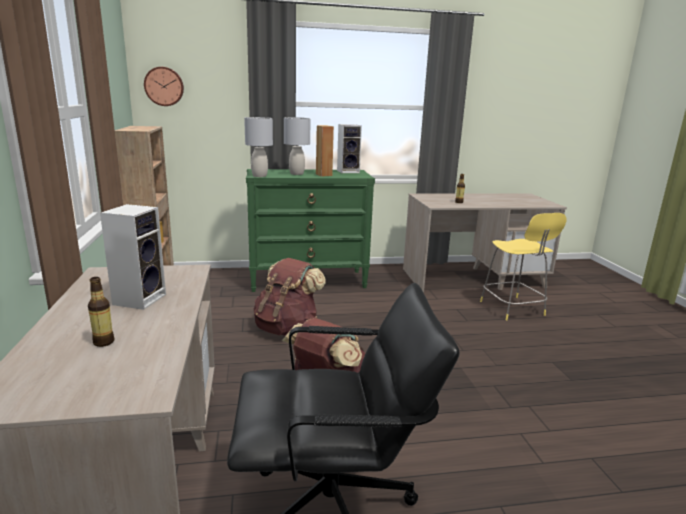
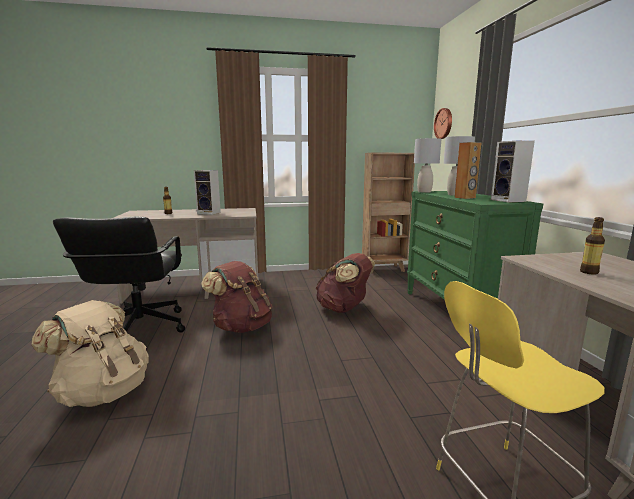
camera: 90 degrees right, 5 degrees down
none -> beige backpack [31,300,149,407]

